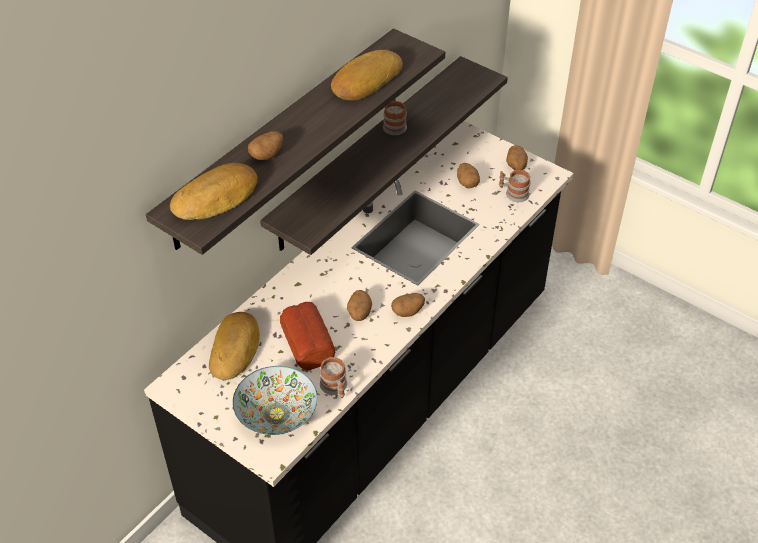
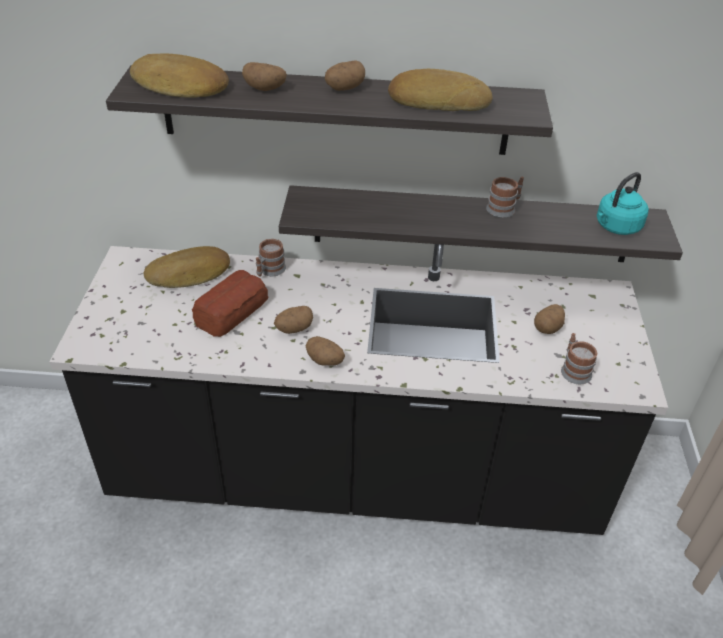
camera: 55 degrees right, 5 degrees down
bowl [233,366,317,435] -> none
mug [320,357,347,398] -> mug moved to [256,239,286,277]
potato [506,145,528,170] -> potato moved to [325,60,365,91]
none -> turquoise kettle [597,172,649,235]

